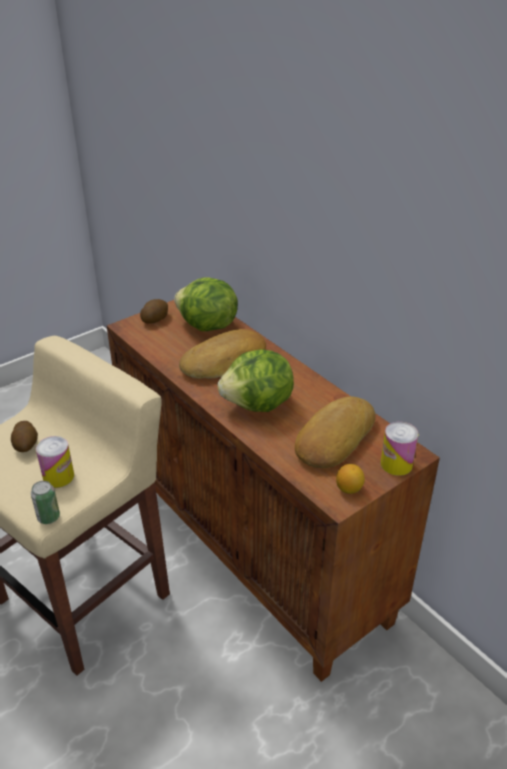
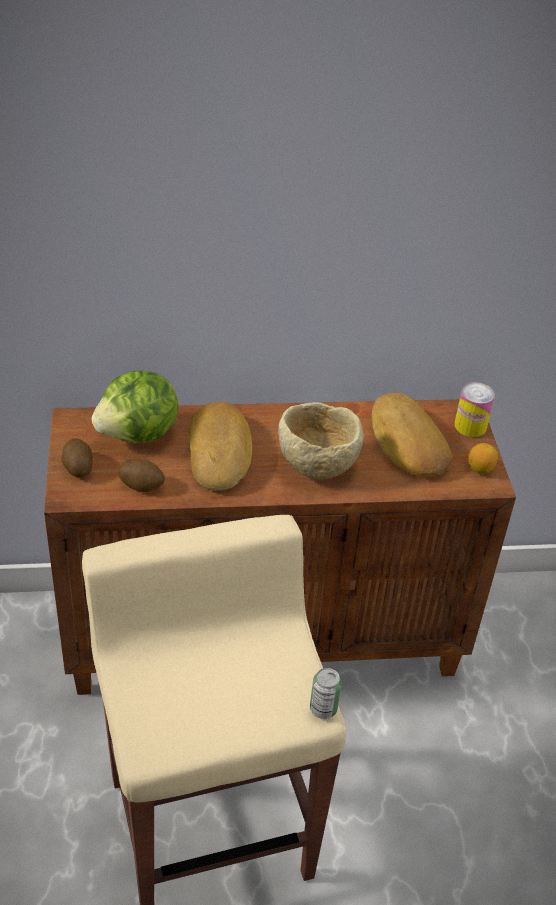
camera: 60 degrees left, 5 degrees up
potato [11,421,38,452] -> potato moved to [118,459,165,492]
can [36,436,74,488] -> none
lettuce [218,349,294,412] -> beige bowl [278,402,364,480]

